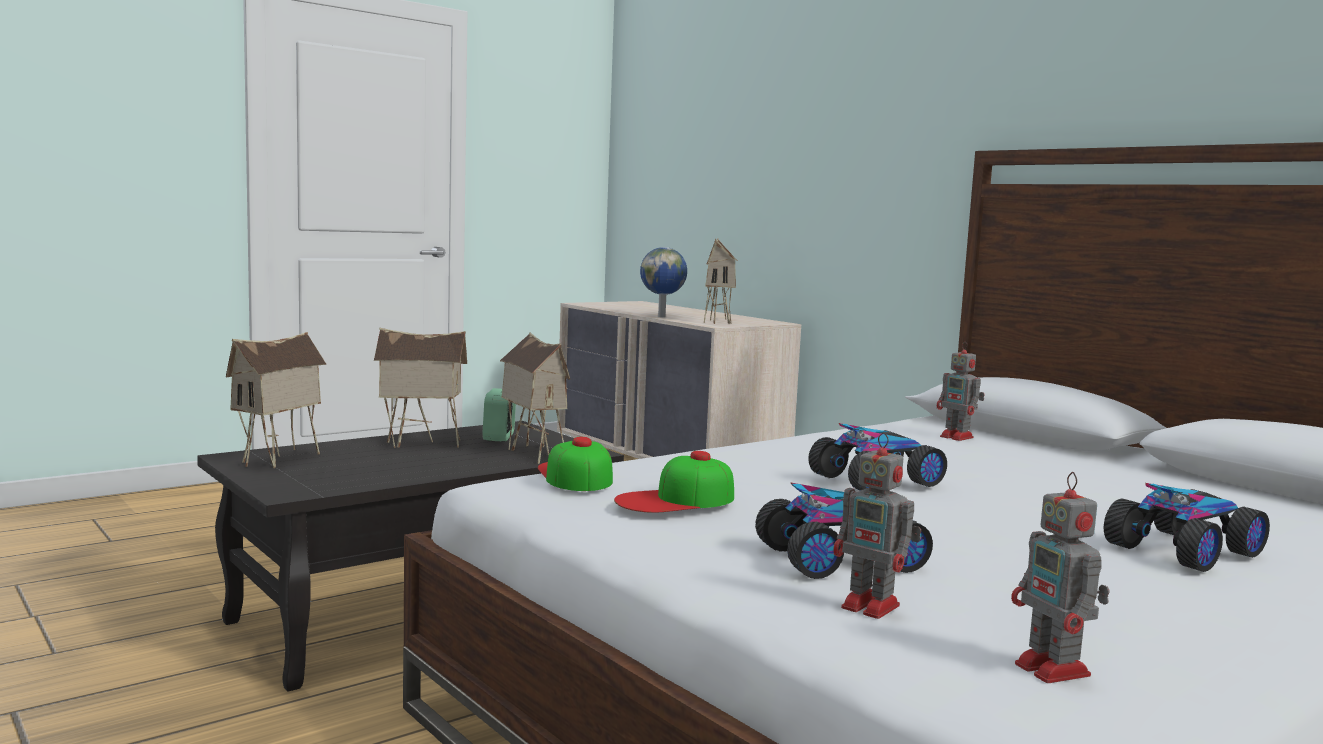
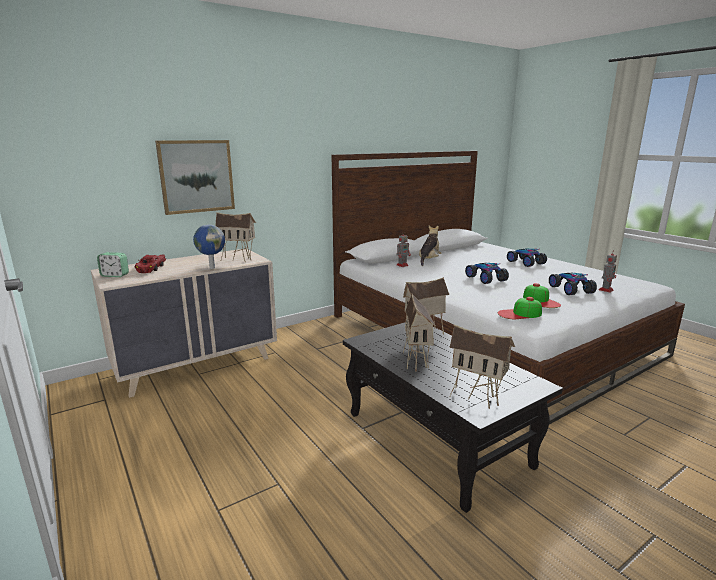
camera: 85 degrees left, 10 degrees up
alarm clock [482,388,516,441] -> alarm clock moved to [97,252,129,277]
toy robot [1011,472,1110,683] -> none
none -> red toy car [135,254,166,273]
none -> picture [155,140,235,215]
none -> plush toy [419,226,442,266]

